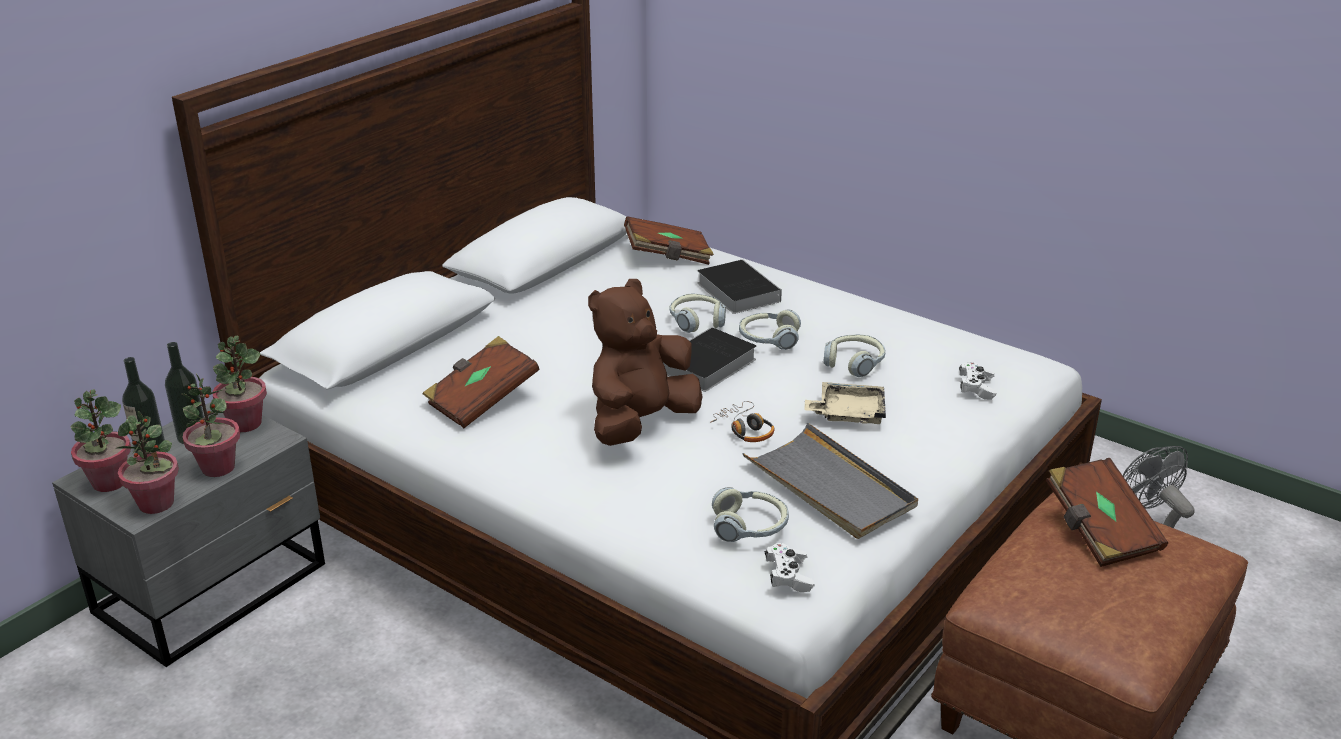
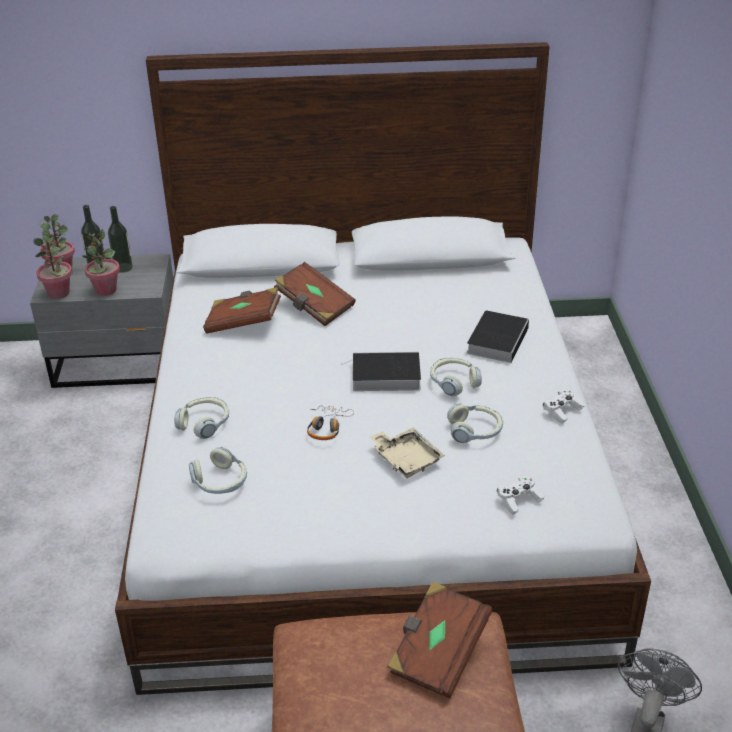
camera: 50 degrees right, 5 degrees up
potted plant [213,336,267,432] -> none
brown plush toy [588,279,703,446] -> none
brown book [624,216,714,265] -> brown book moved to [274,262,356,326]
headphones [669,293,726,333] -> headphones moved to [174,397,229,439]
grey tray [742,423,918,539] -> none
white game controller [765,543,815,592] -> white game controller moved to [543,389,585,424]

